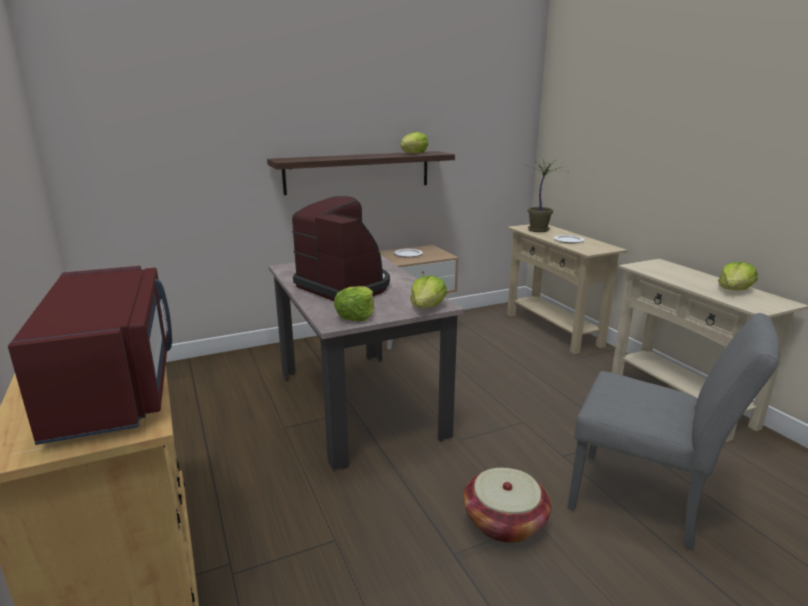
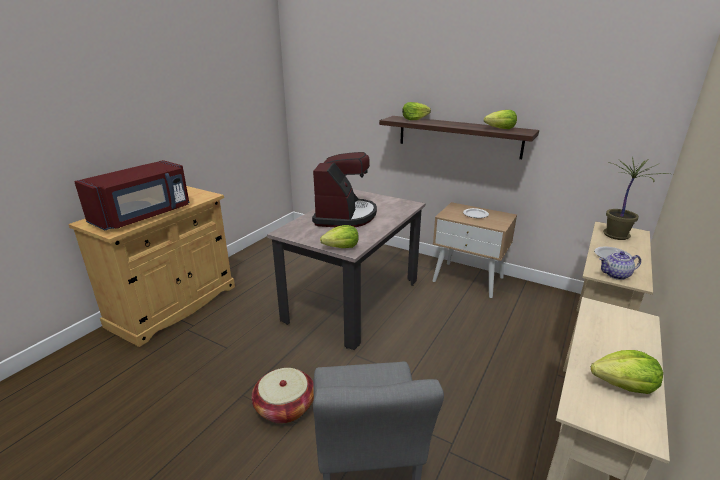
camera: 55 degrees right, 5 degrees up
lettuce [334,286,374,321] -> lettuce moved to [402,102,431,120]
none -> teapot [600,251,641,280]

